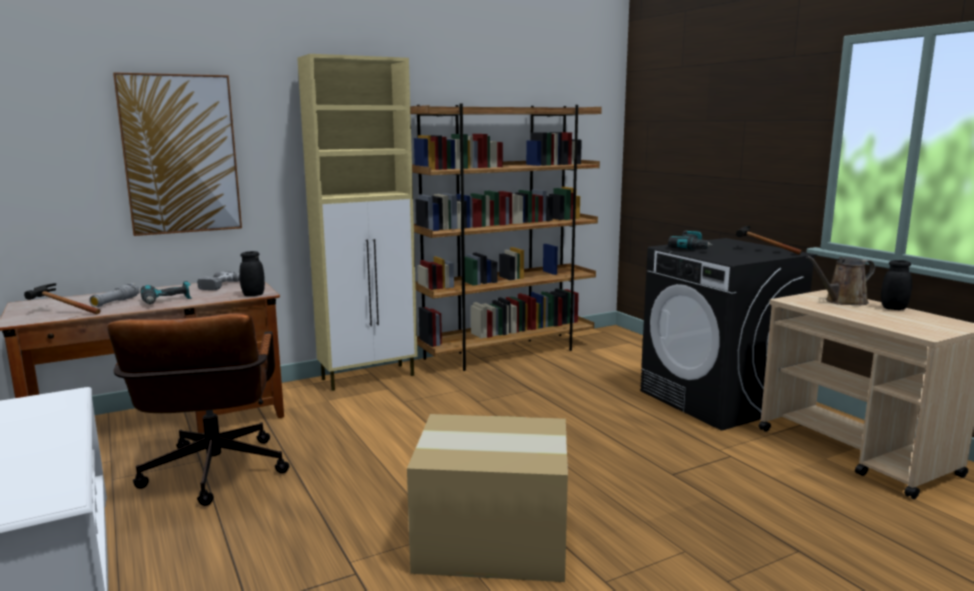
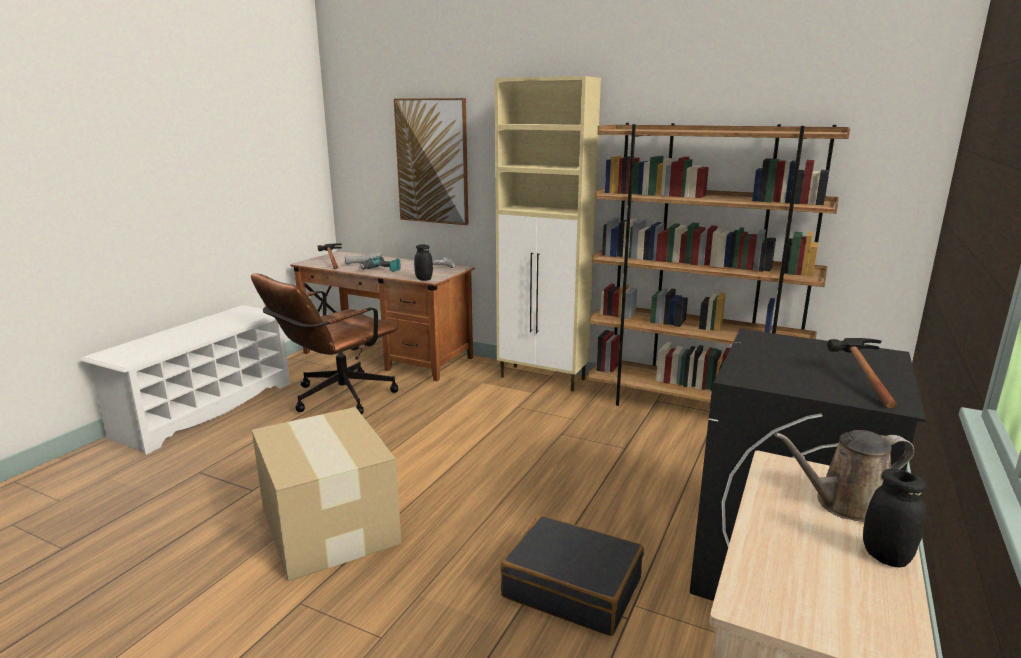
camera: 55 degrees right, 5 degrees up
power drill [668,230,713,250] -> none
brown watering can [806,256,875,305] -> brown watering can turned 45 degrees counterclockwise [774,430,914,522]
none -> black suitcase [500,515,644,636]

